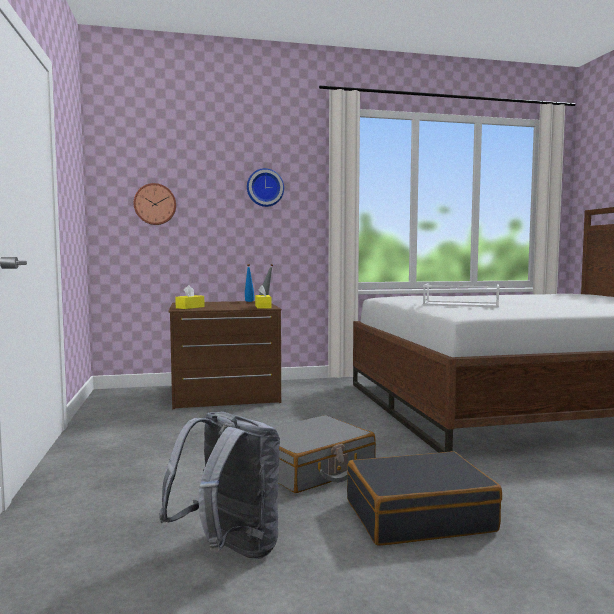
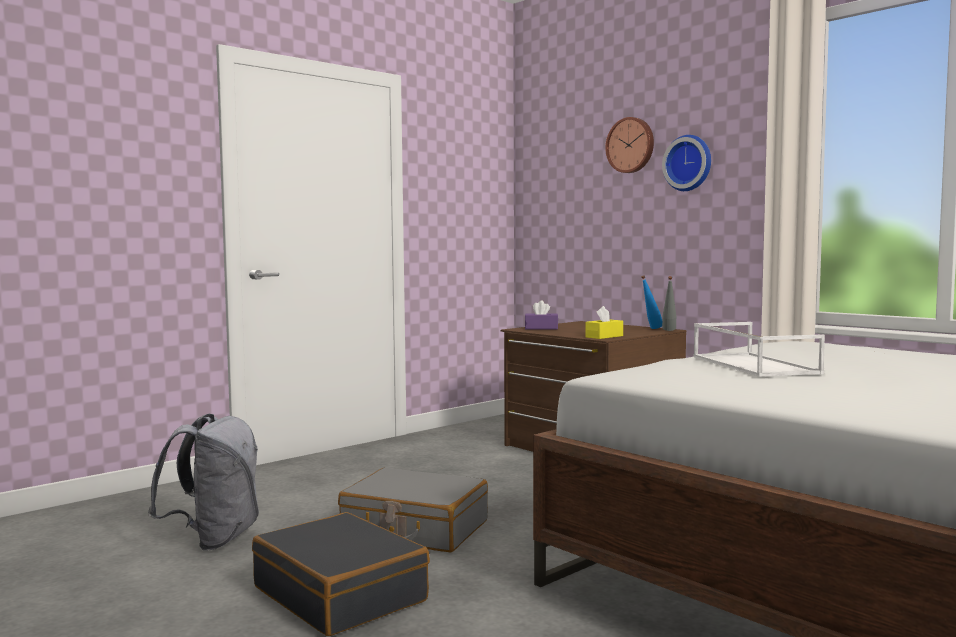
camera: 60 degrees right, 0 degrees up
wall clock [134,183,176,225] -> wall clock moved to [605,117,654,173]
yellow tissue box [175,285,205,309] -> purple tissue box [525,300,558,329]

